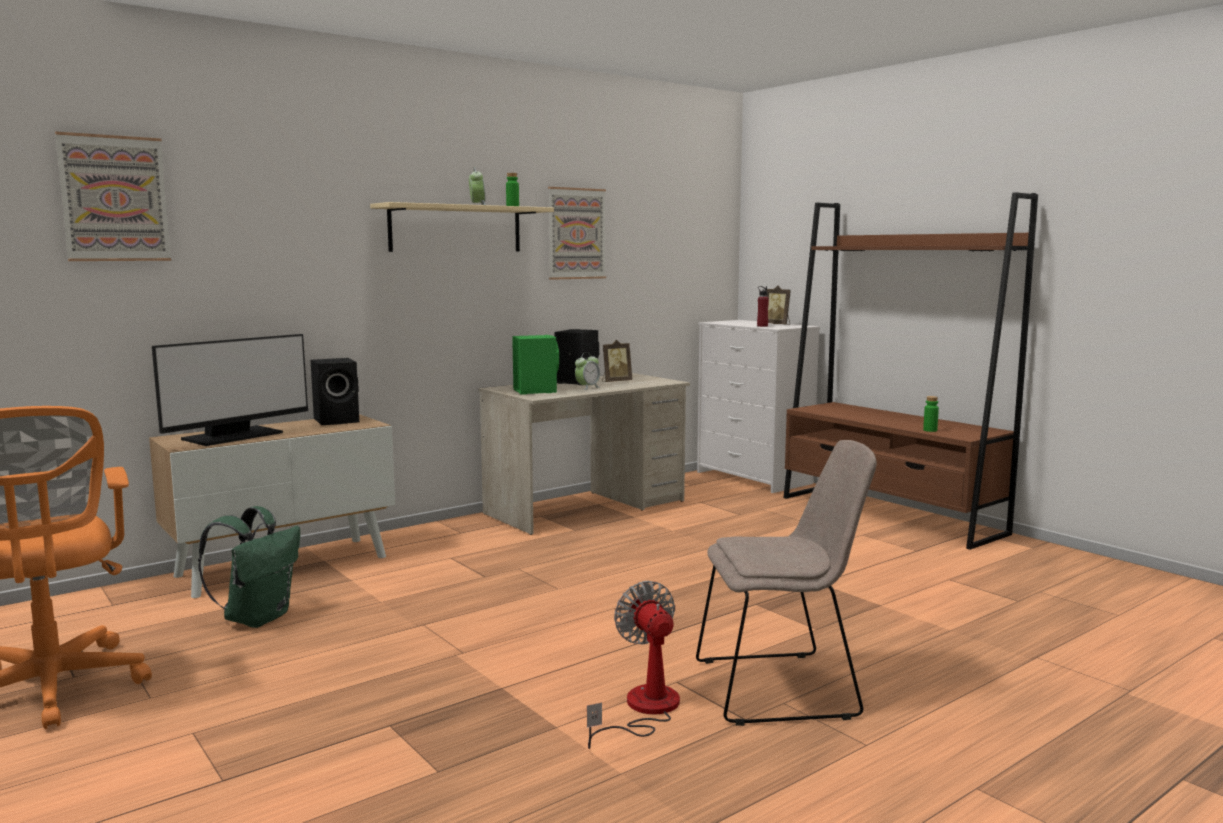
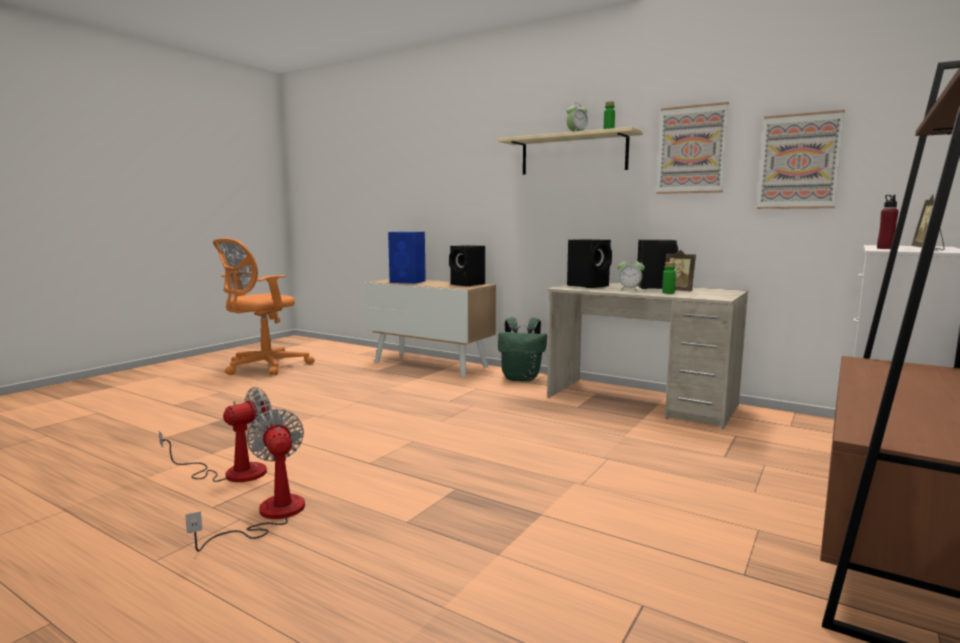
camera: 70 degrees right, 0 degrees up
picture [55,132,171,261] -> picture moved to [757,110,845,209]
monitor [152,334,308,446] -> blue speaker [388,232,426,284]
green backpack [198,506,300,628] -> green backpack moved to [498,317,547,381]
green speaker [512,335,559,395] -> black speaker [567,239,612,288]
beige chair [696,440,877,726] -> fan [185,409,305,552]
green bottle [923,396,939,432] -> green bottle moved to [662,262,676,294]

